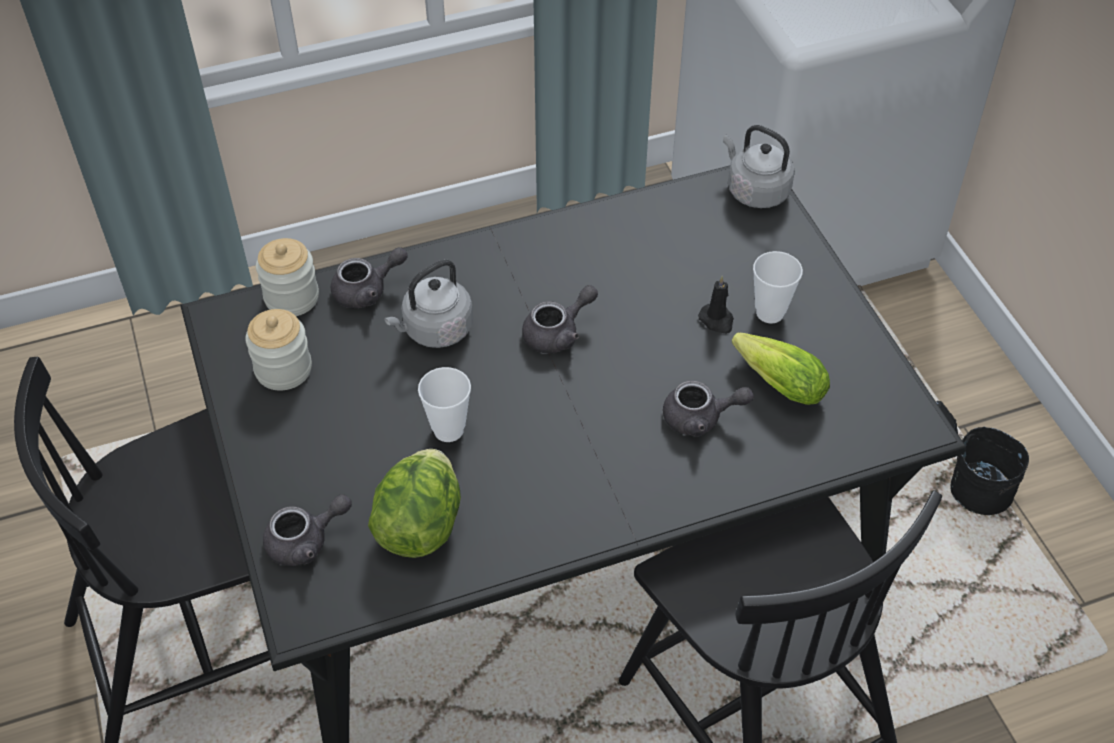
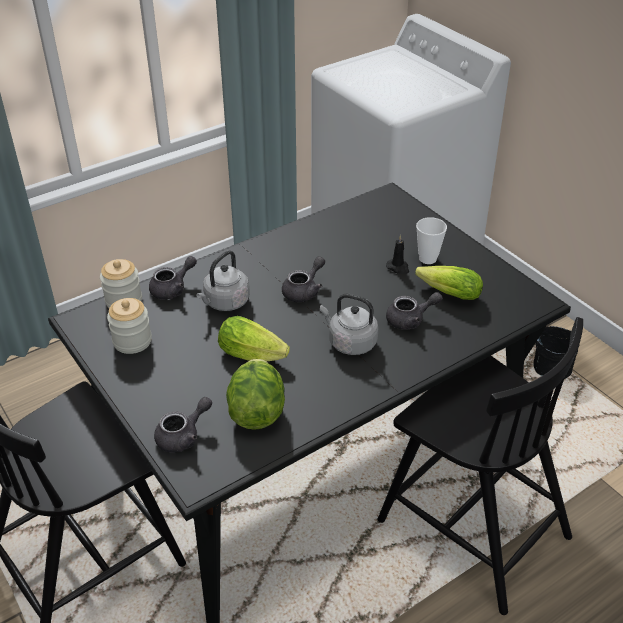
camera: 15 degrees left, 10 degrees down
cup [418,367,471,442] -> lettuce [218,316,290,362]
grey kettle [723,125,795,208] -> grey kettle moved to [320,294,378,355]

